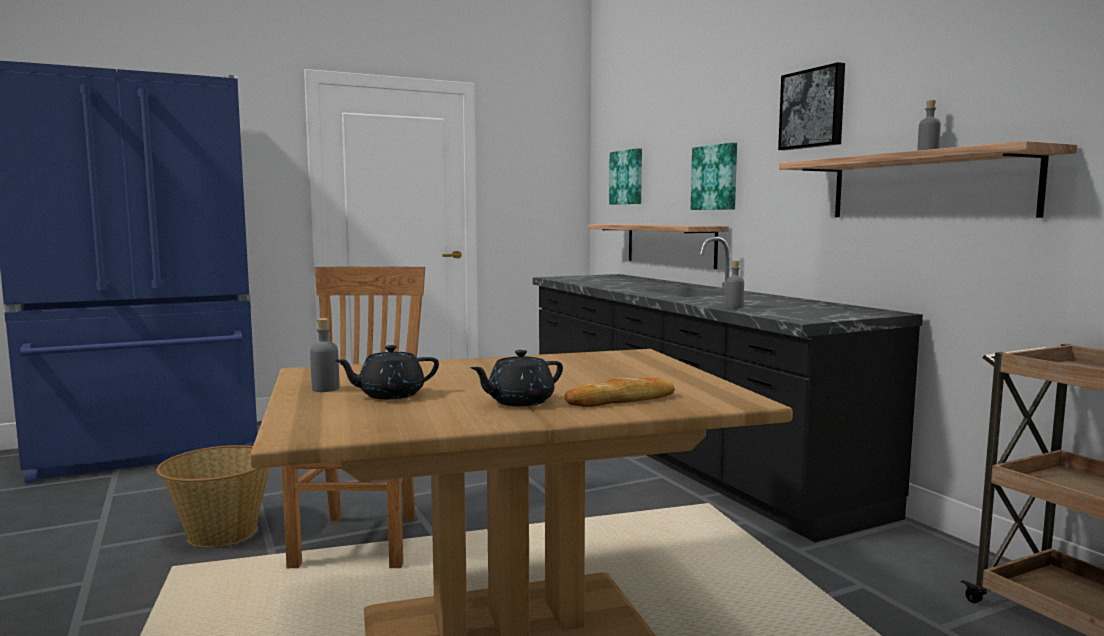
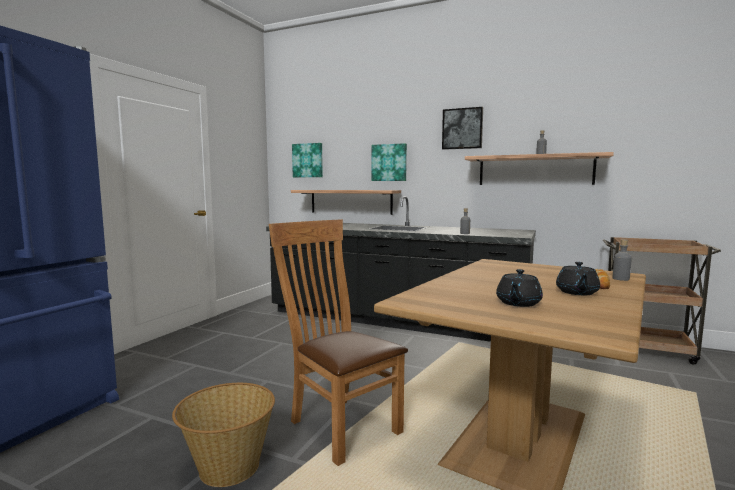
camera: 40 degrees left, 0 degrees up
grey bottle [310,318,340,392] -> grey bottle moved to [613,239,632,281]

